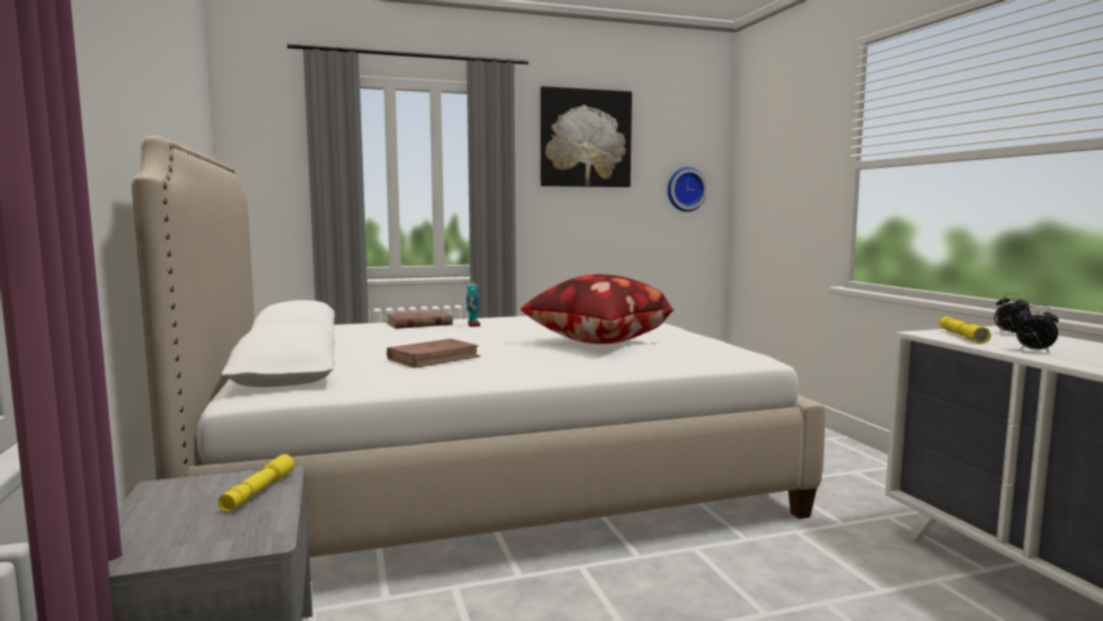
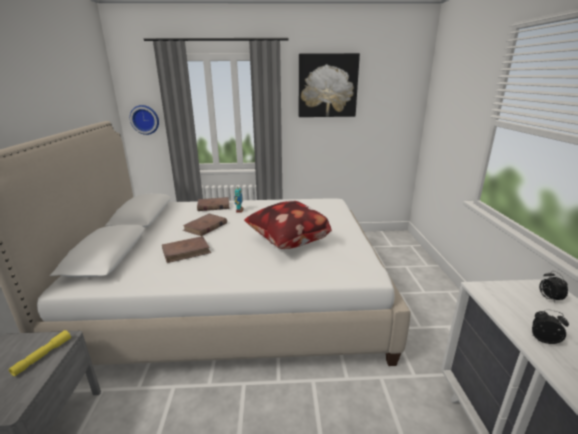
camera: 15 degrees right, 15 degrees up
wall clock [667,167,707,212] -> wall clock moved to [130,105,159,135]
yellow flashlight [939,317,991,344] -> none
alarm clock [1015,305,1059,353] -> alarm clock turned 150 degrees clockwise [532,310,569,344]
none -> brown book [183,214,227,236]

